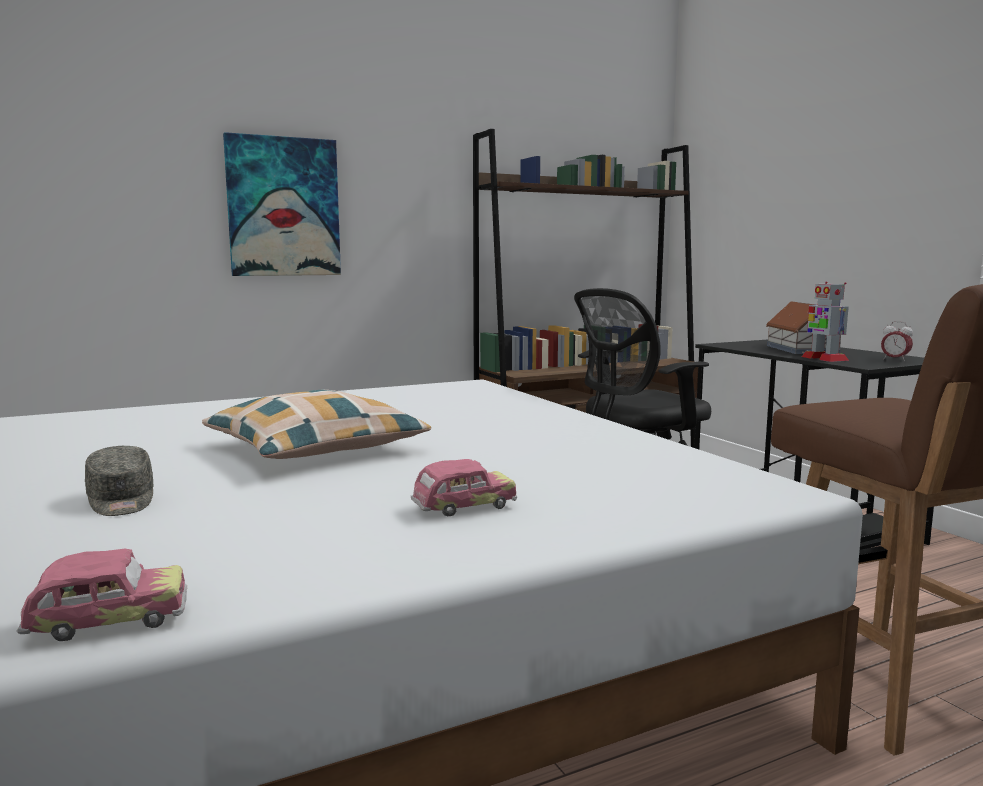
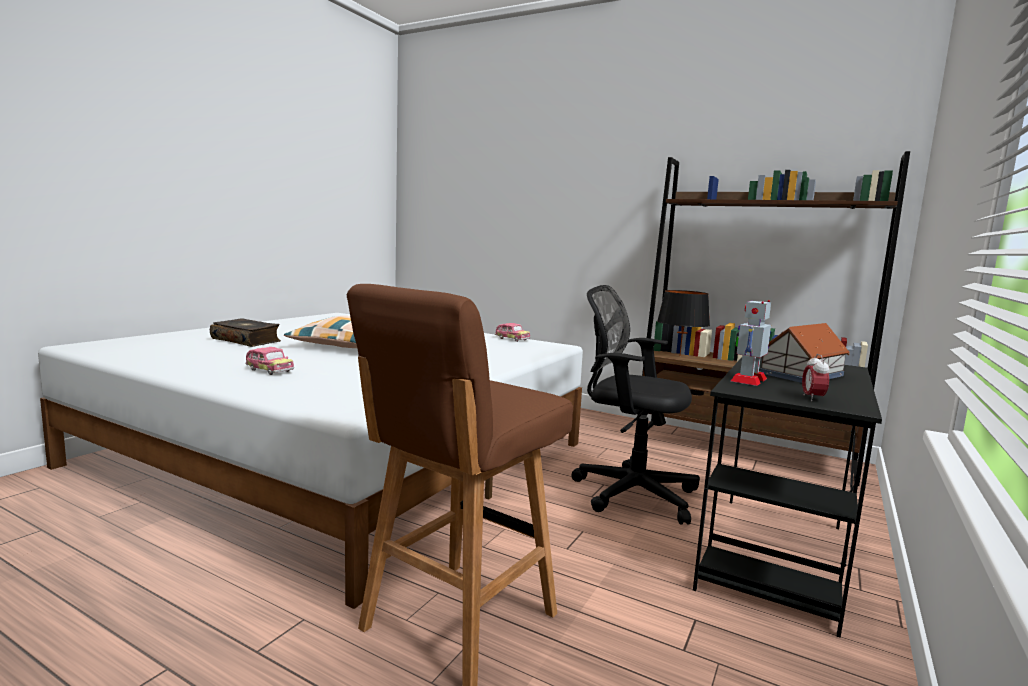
camera: 55 degrees right, 0 degrees up
toy car [16,549,187,641] -> toy car moved to [495,323,530,342]
grey cap [85,446,154,516] -> book [210,318,281,347]
picture [223,132,341,276] -> none
none -> black table lamp [657,290,710,356]

